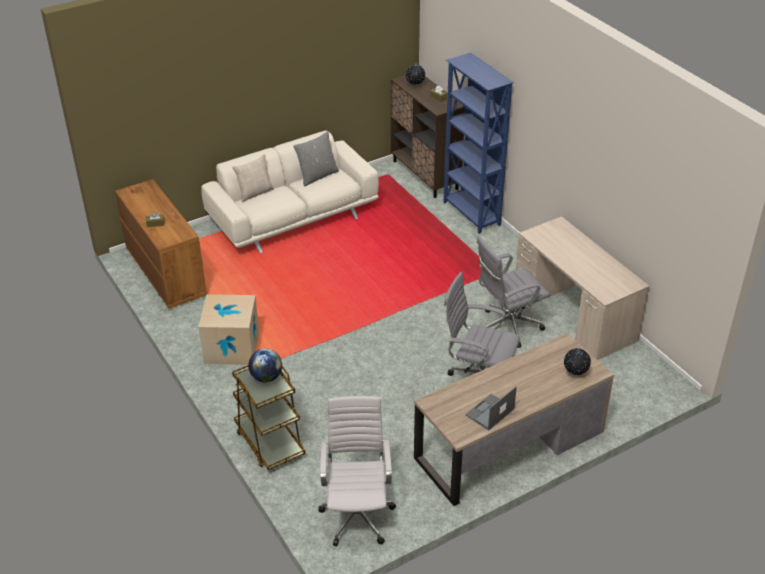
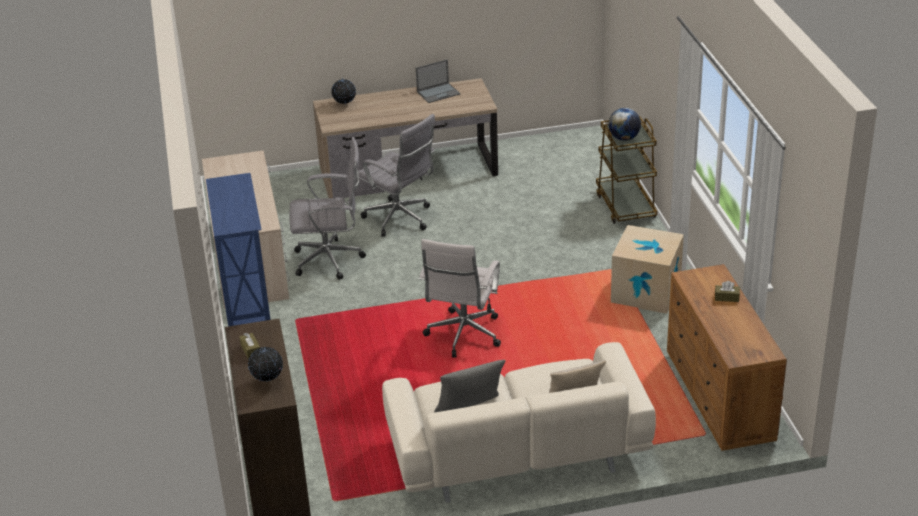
camera: 160 degrees left, 5 degrees down
white office chair [318,396,396,546] -> white office chair moved to [419,239,501,358]

